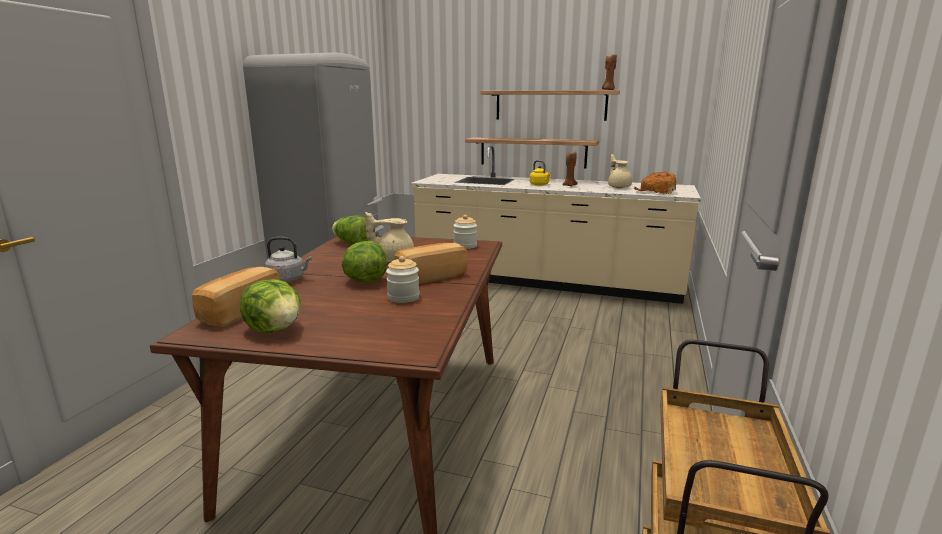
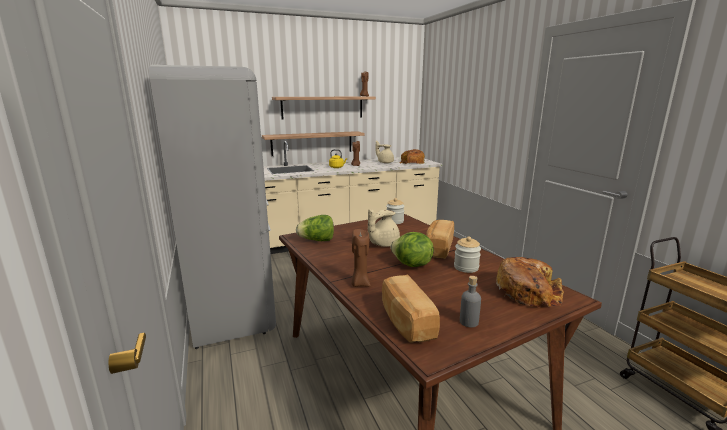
camera: 40 degrees left, 0 degrees up
lettuce [240,279,301,333] -> grey bottle [460,276,481,327]
grey kettle [265,237,312,282] -> brown candle [351,229,371,287]
none -> bread [496,257,564,307]

